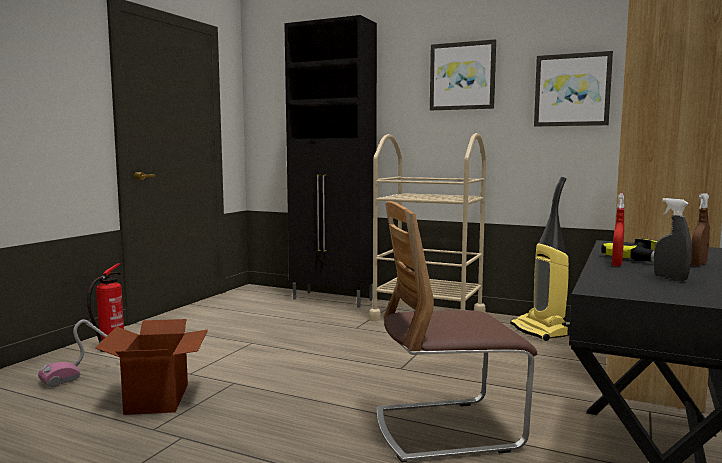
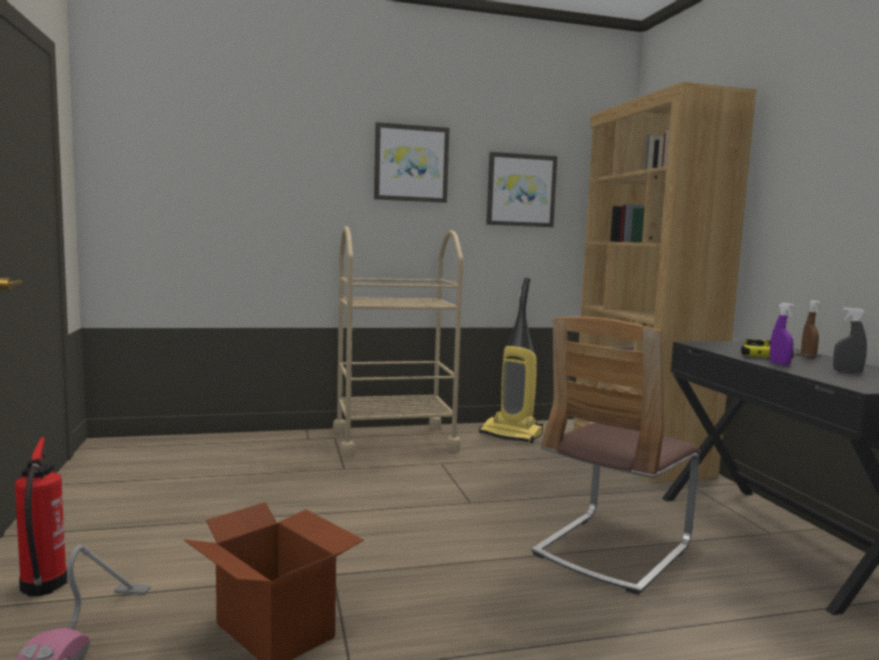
camera: 40 degrees left, 0 degrees up
black cabinet [284,15,377,308] -> none
red spray bottle [612,193,624,266] -> purple spray bottle [769,303,795,365]

